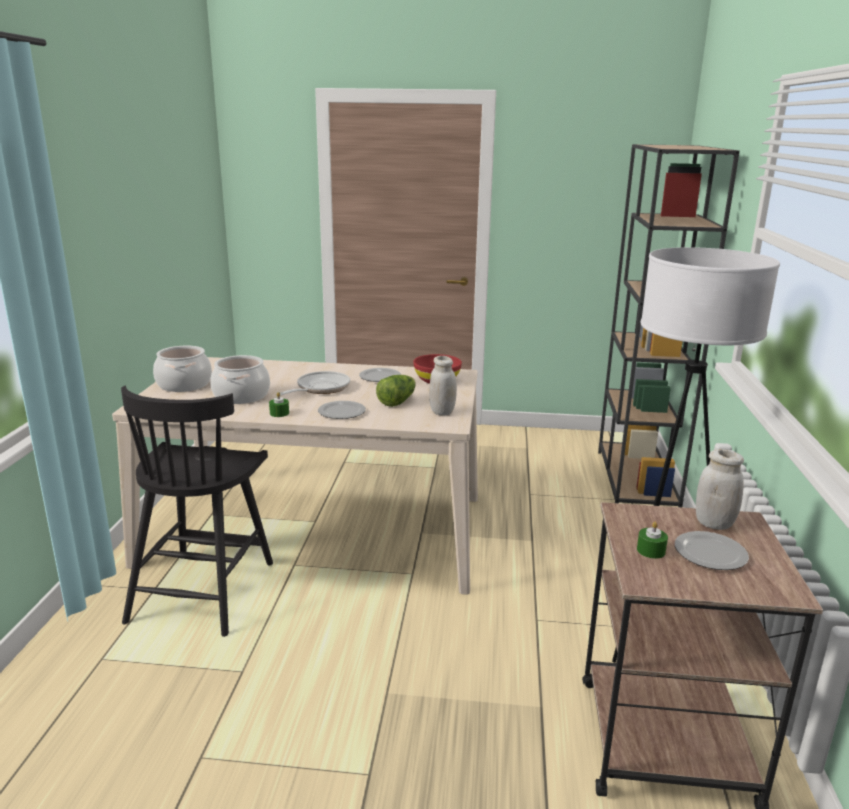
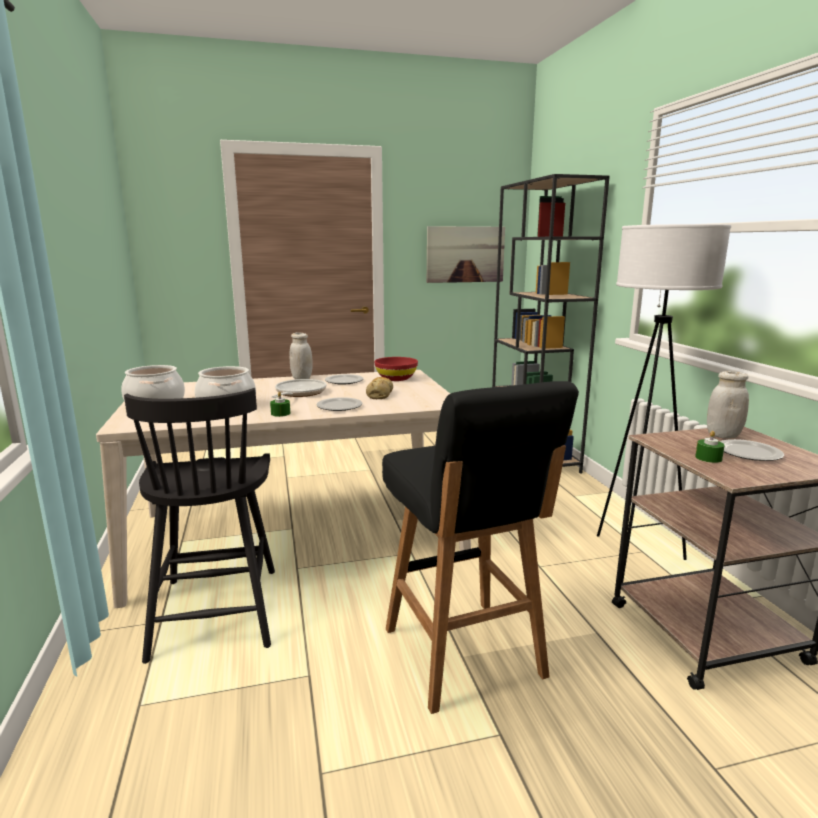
camera: 20 degrees left, 5 degrees down
lettuce [376,375,416,407] -> bread [366,377,393,399]
white jar [429,356,457,415] -> white jar moved to [290,333,313,379]
none -> black stool [382,381,579,714]
none -> picture [427,226,505,283]

